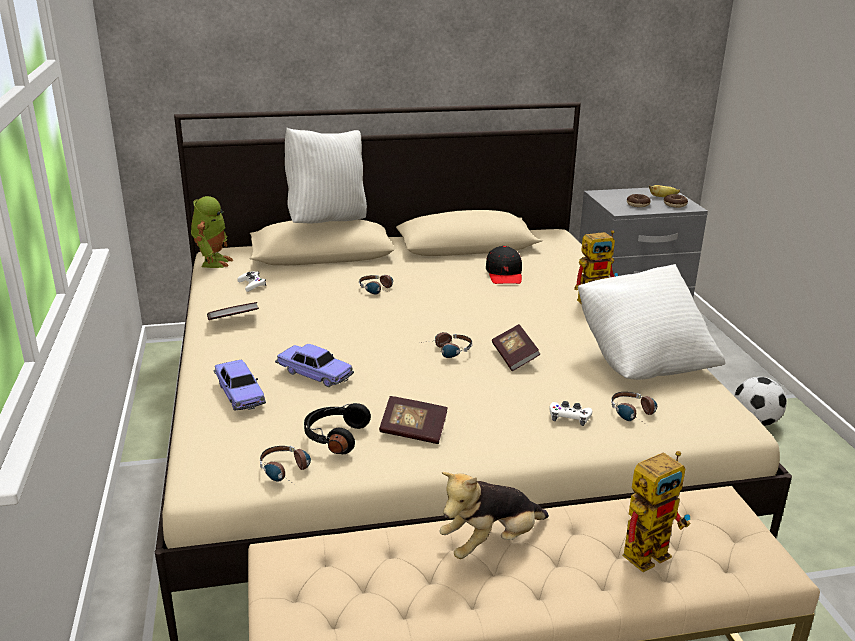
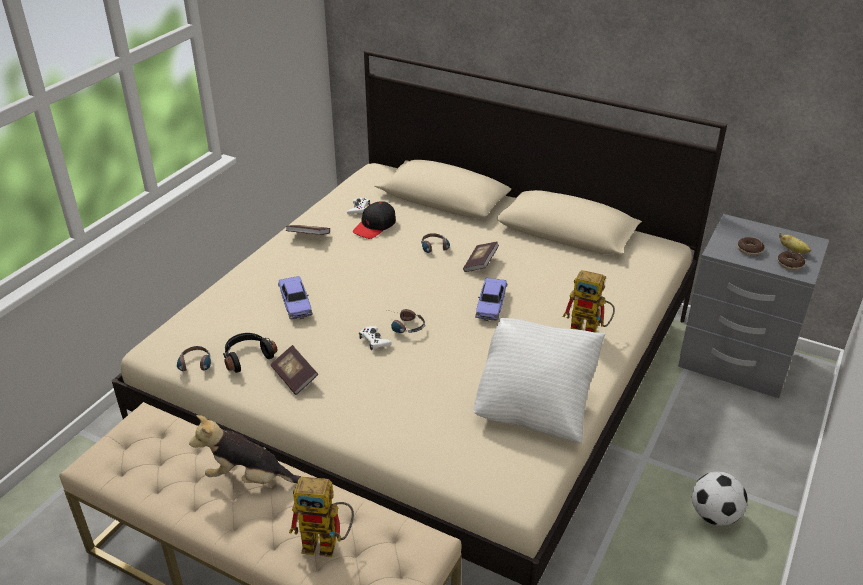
camera: 40 degrees right, 10 degrees up
toy robot [191,196,233,268] -> none
toy car [214,360,266,411] -> toy car moved to [475,278,507,321]
white pillow [285,128,367,224] -> none
black cap [486,246,522,284] -> black cap moved to [353,201,396,239]
book [492,324,540,371] -> book moved to [463,242,499,272]
white game controller [549,401,592,426] -> white game controller moved to [359,326,392,350]
headphones [611,392,657,425] -> none

